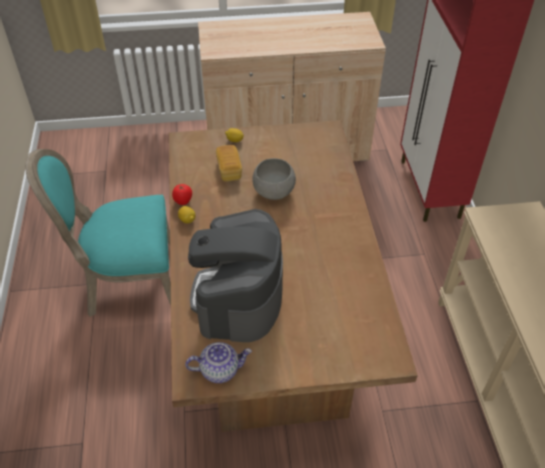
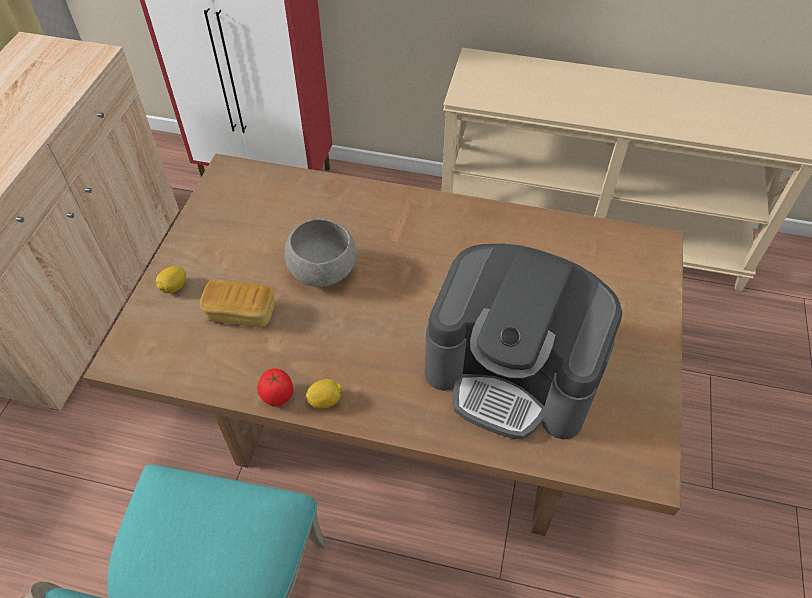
camera: 70 degrees left, 5 degrees up
teapot [185,342,252,383] -> none

